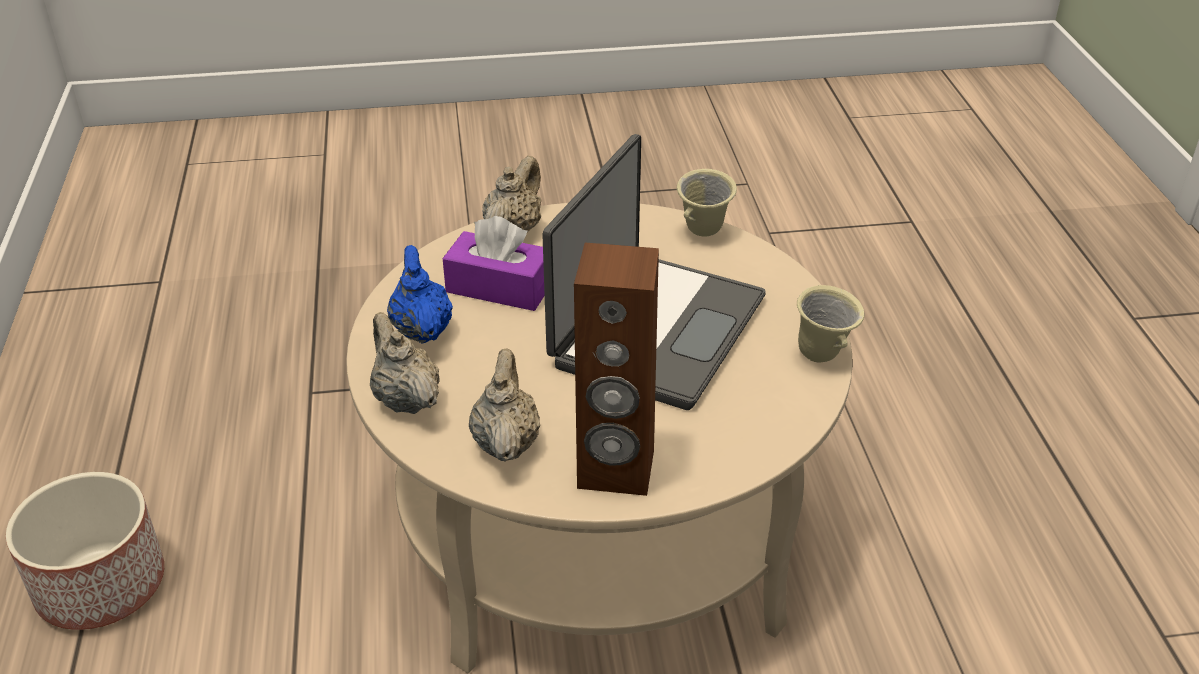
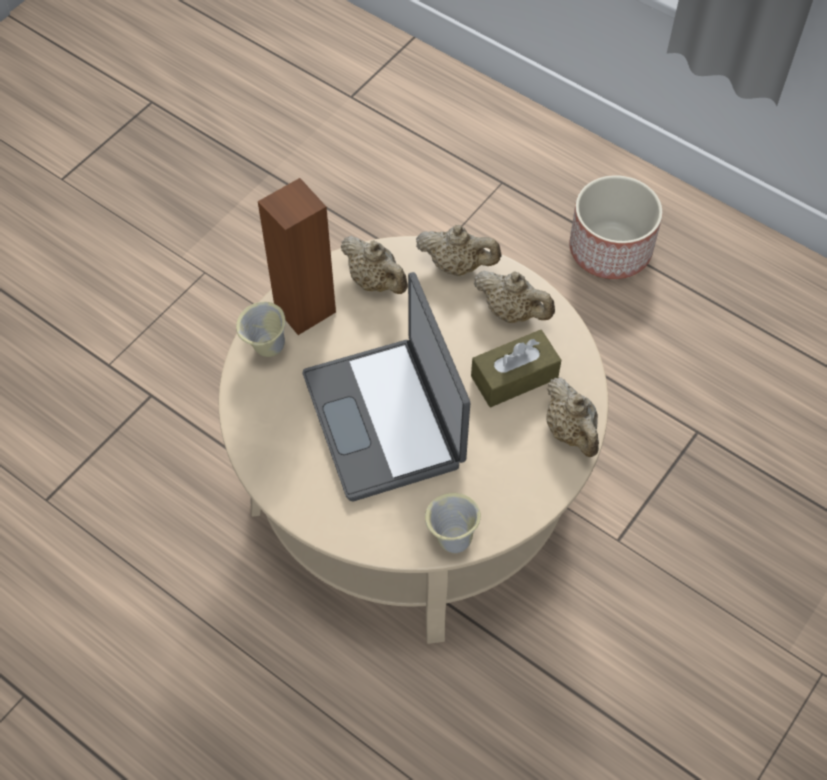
camera: 135 degrees right, 20 degrees up
blue teapot [387,245,453,344] -> beige teapot [474,271,555,323]
purple tissue box [443,216,545,311] -> brown tissue box [471,330,561,407]
beige mug [797,285,864,363] -> beige mug moved to [236,302,286,357]

